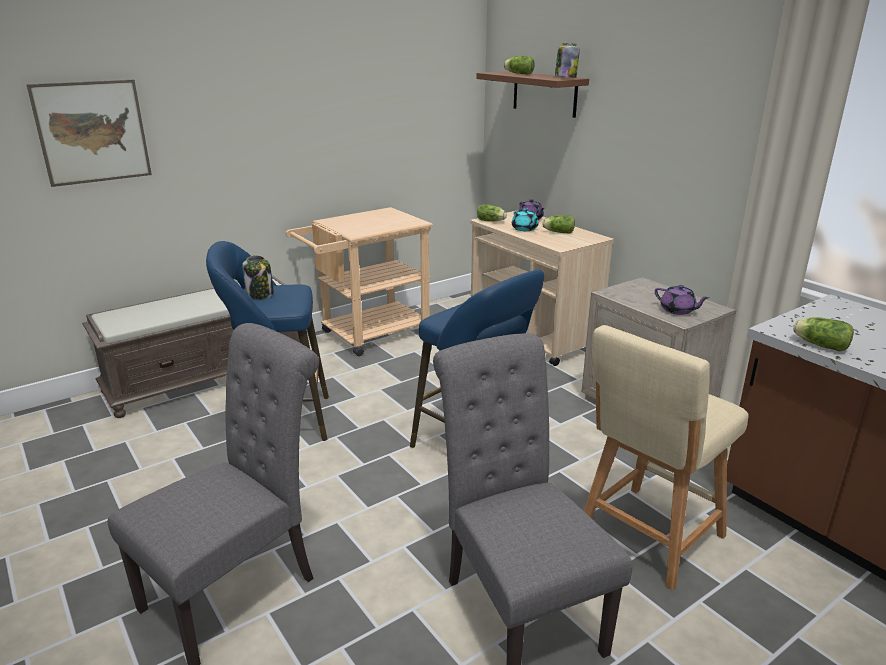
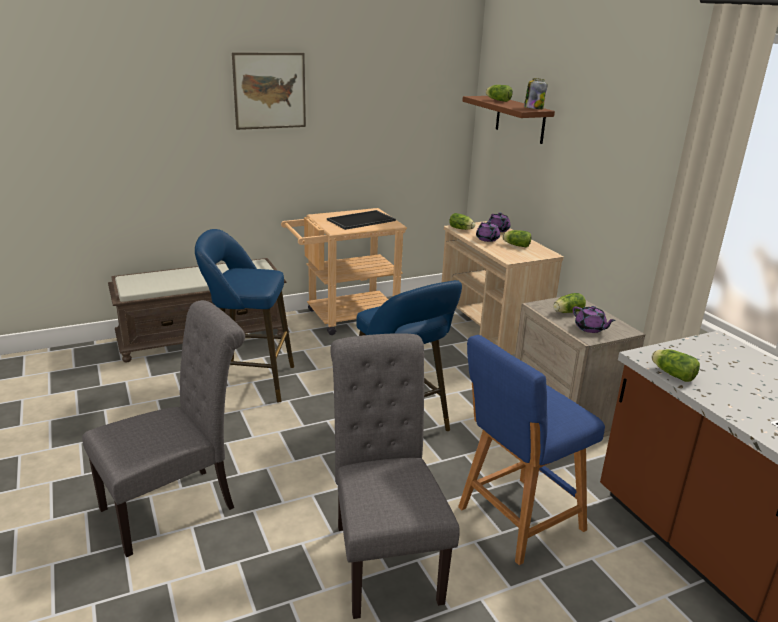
camera: 10 degrees right, 0 degrees up
picture [26,80,152,187] -> picture moved to [232,52,306,130]
jar [242,255,274,299] -> none
turquoise teapot [512,208,539,231] -> purple teapot [476,221,500,242]
beige stool [584,325,749,591] -> blue stool [458,335,605,565]
none -> tray [327,210,396,230]
none -> lettuce [553,293,586,313]

